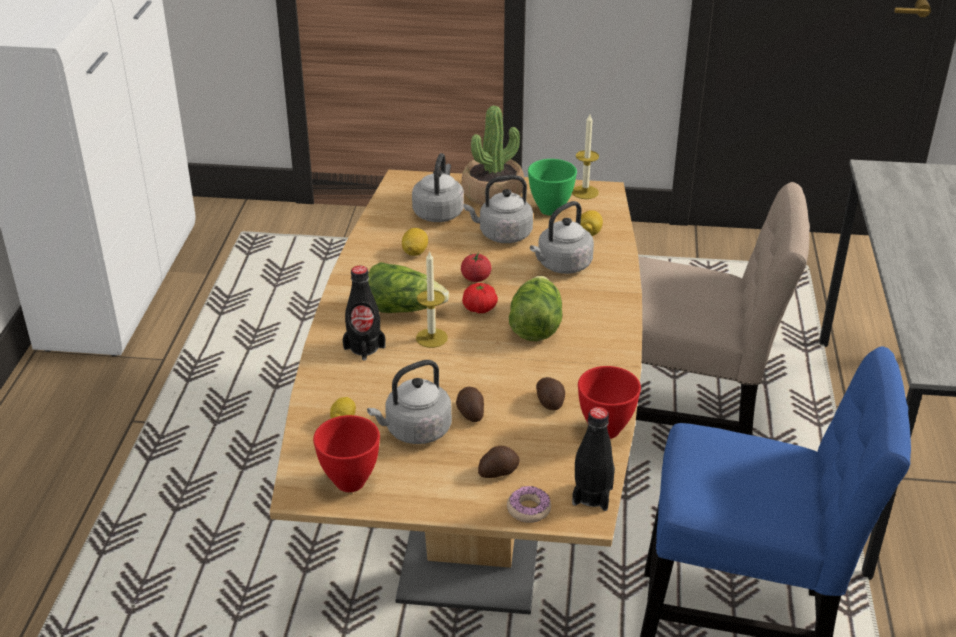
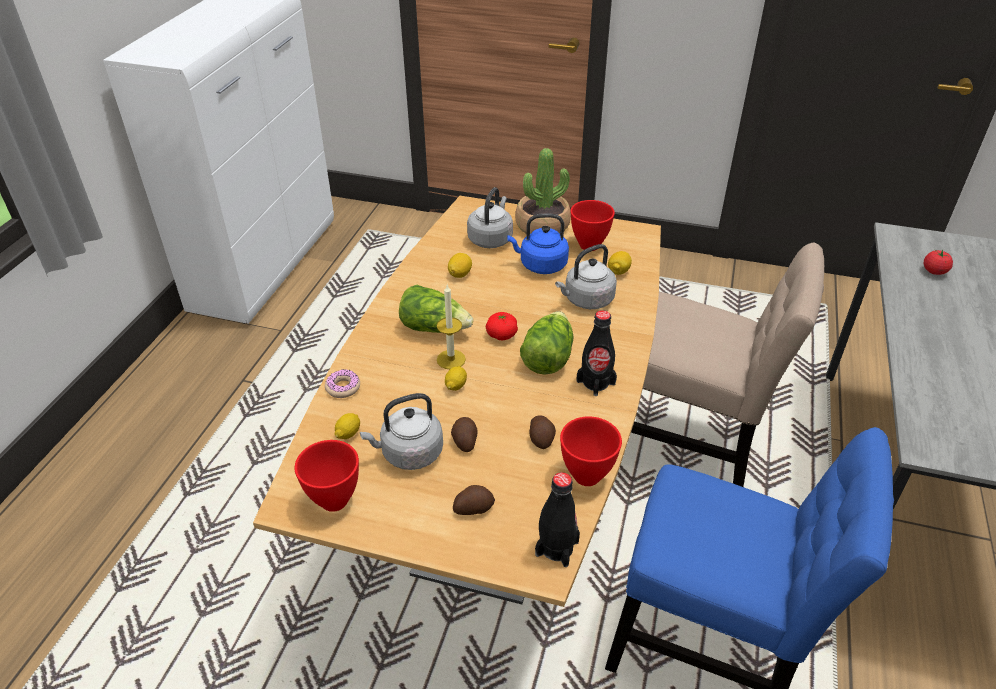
camera: 10 degrees right, 5 degrees up
black bottle [343,265,386,361] -> black bottle moved to [577,310,617,396]
tomato [461,253,492,282] -> tomato moved to [924,250,953,275]
grey kettle [464,175,533,243] -> blue kettle [507,214,569,274]
donut [507,486,551,523] -> donut moved to [325,369,360,398]
green bowl [528,159,577,216] -> red bowl [570,200,615,251]
candle [572,114,599,199] -> none
none -> lemon [445,366,467,391]

